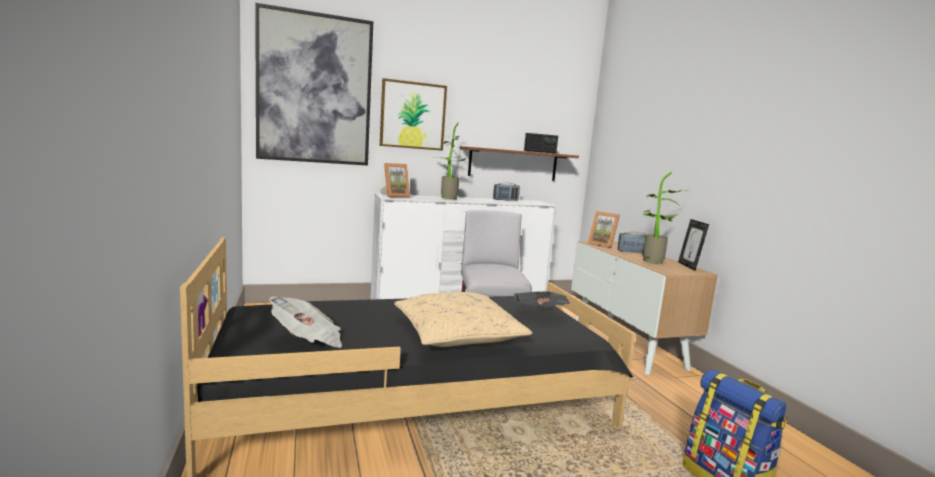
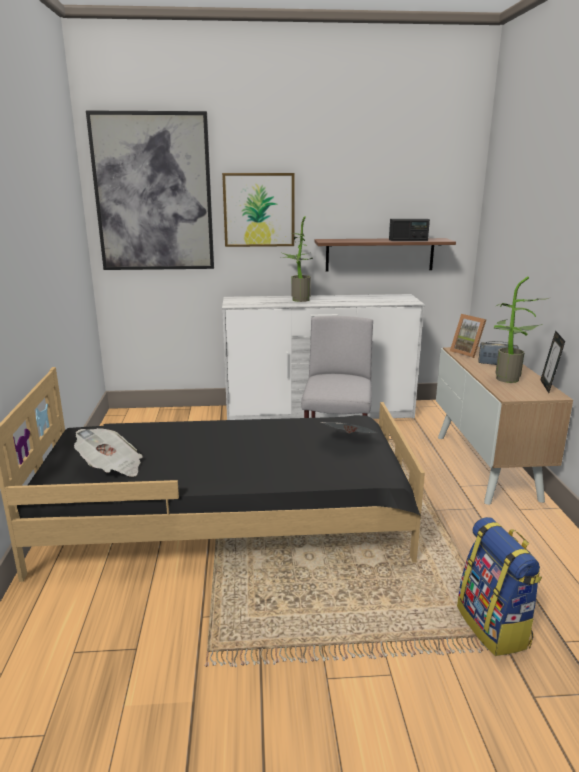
camera: 15 degrees right, 10 degrees up
picture frame [380,163,410,197] -> none
beige pillow [394,292,532,347] -> none
radio [493,183,520,201] -> none

